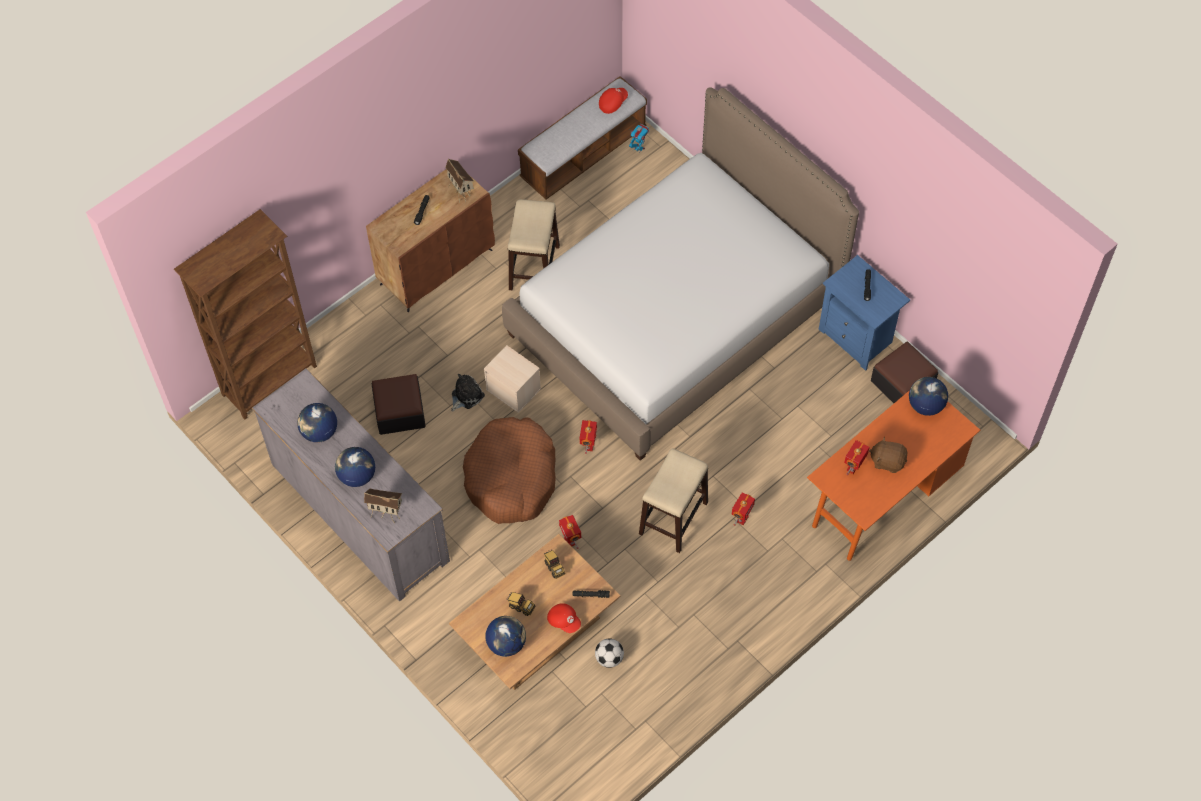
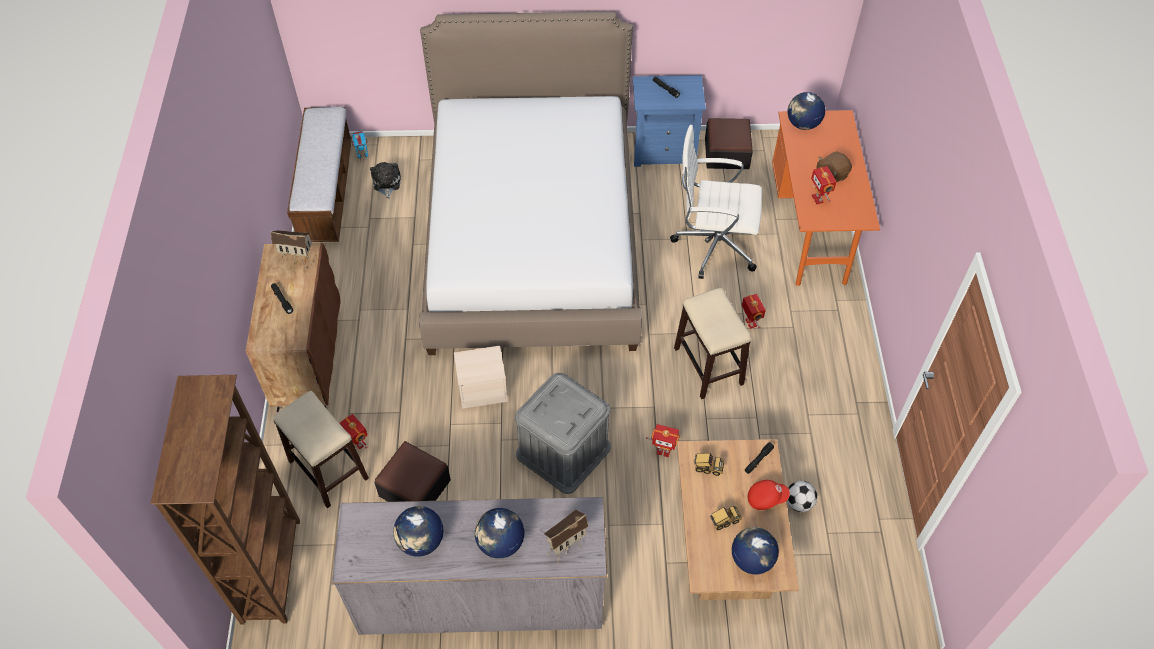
camera: 50 degrees left, 5 degrees down
plush toy [451,374,485,411] -> plush toy moved to [370,162,401,199]
brown dog bed [463,417,556,524] -> grey storage box [515,373,611,494]
stool [508,199,560,290] -> stool moved to [273,391,369,508]
toy robot [580,420,597,454] -> toy robot moved to [340,414,368,449]
red cap [599,88,628,114] -> none
none -> white office chair [670,125,762,279]

